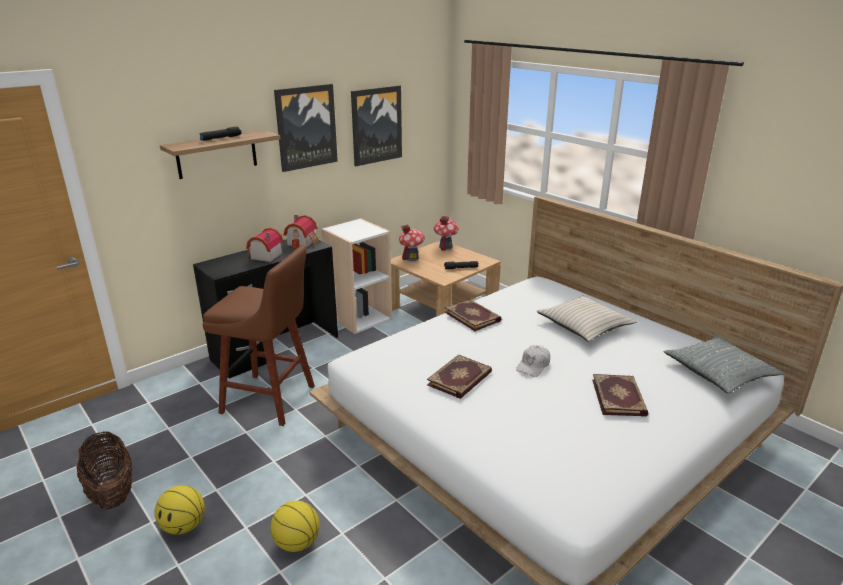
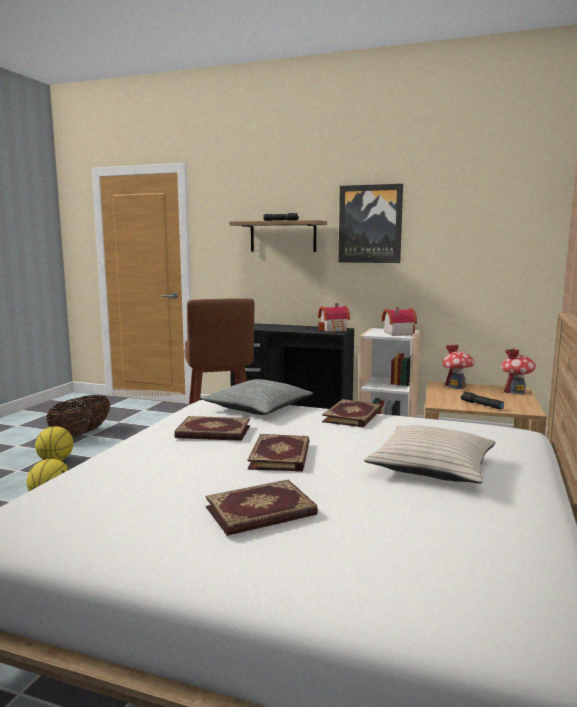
camera: 60 degrees right, 15 degrees down
toy house [246,228,284,262] -> toy house moved to [381,307,417,336]
picture [351,85,402,166] -> none
white cap [516,345,550,377] -> book [248,434,310,472]
grey pillow [664,336,784,393] -> grey pillow moved to [202,379,313,415]

